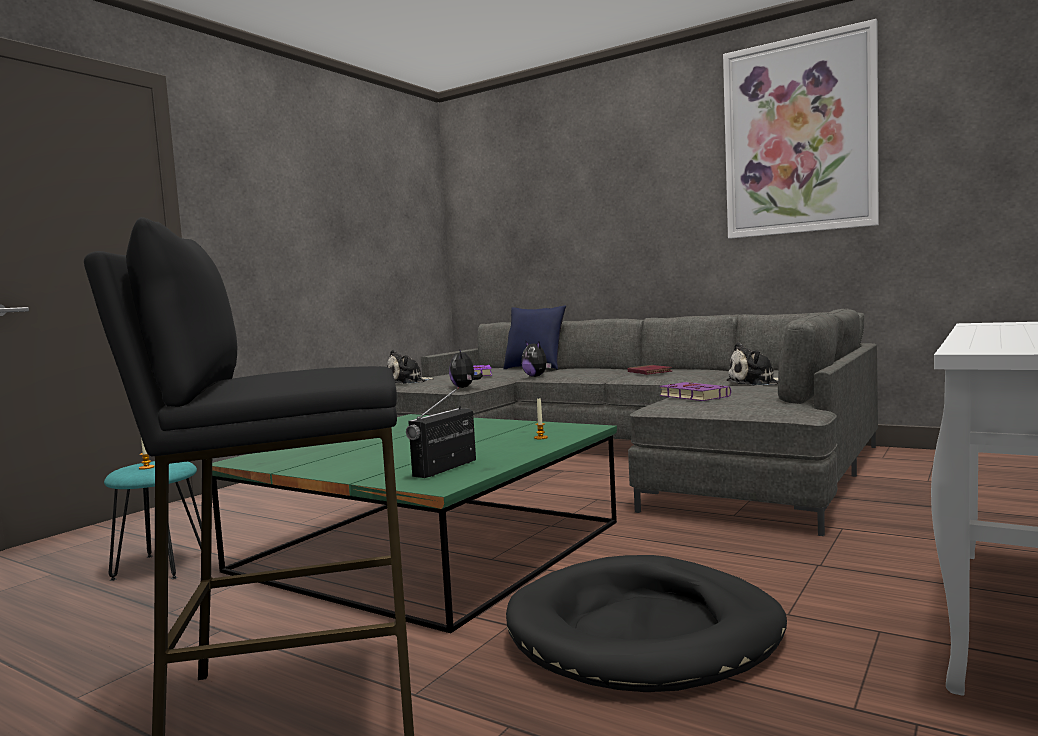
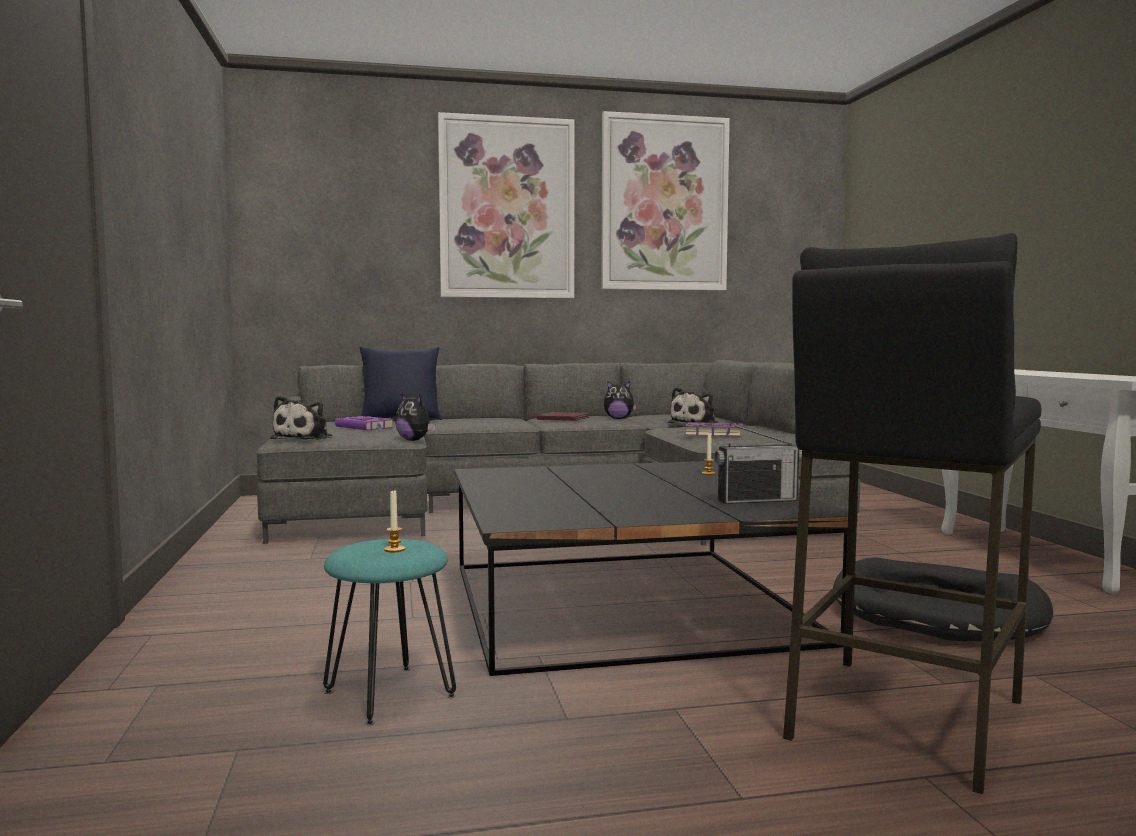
camera: 45 degrees left, 0 degrees up
green coffee table [212,414,617,633] -> black coffee table [454,461,858,676]
radio [406,387,476,478] -> radio turned 90 degrees counterclockwise [714,424,802,504]
plush toy [521,341,552,377] -> plush toy moved to [604,381,637,419]
none -> picture [438,112,574,298]

